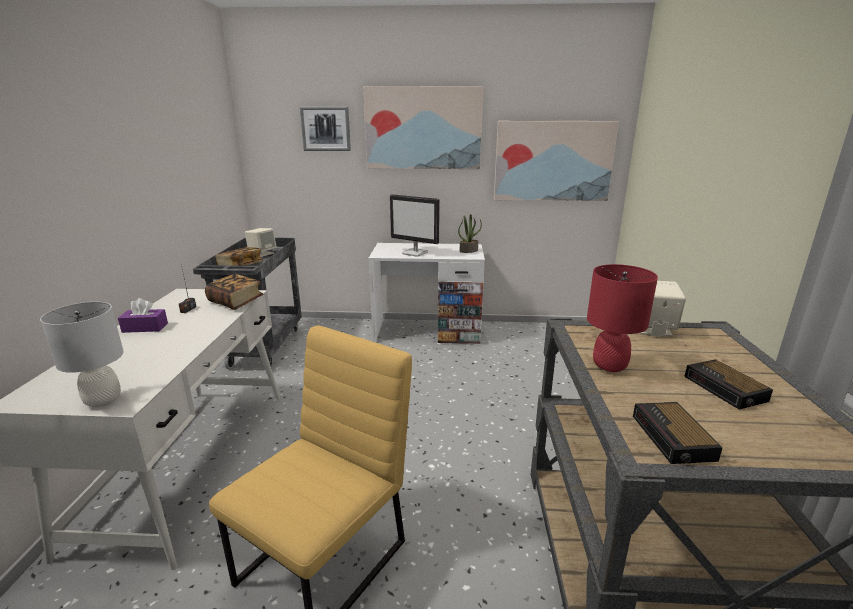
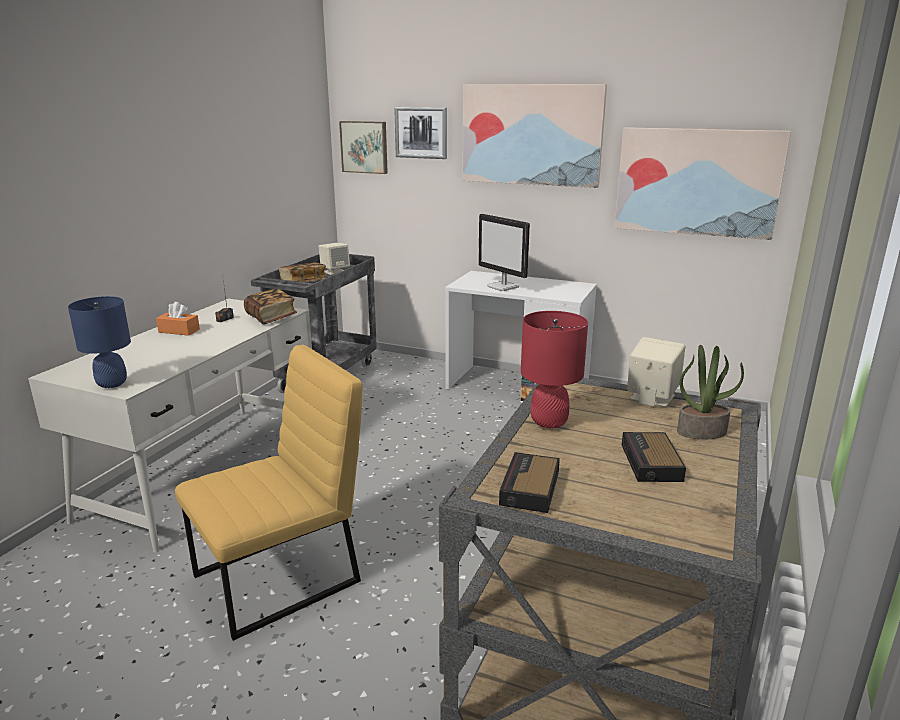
camera: 20 degrees right, 0 degrees up
grey table lamp [40,302,124,407] -> blue table lamp [68,296,131,388]
purple tissue box [118,298,168,333] -> orange tissue box [156,302,200,336]
potted plant [458,214,482,253] -> potted plant moved to [677,345,744,439]
none -> picture [339,121,388,174]

